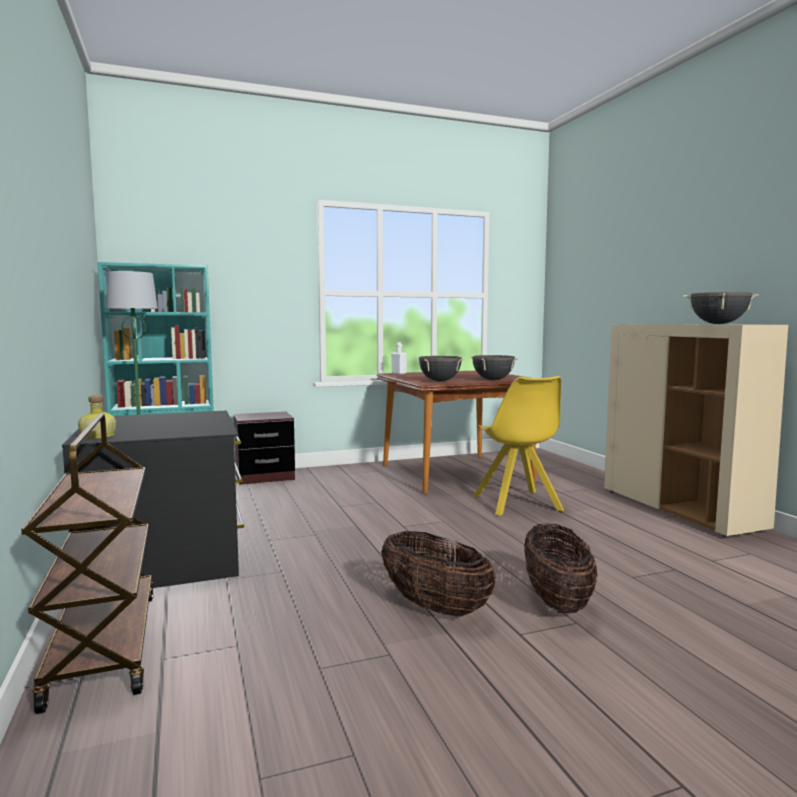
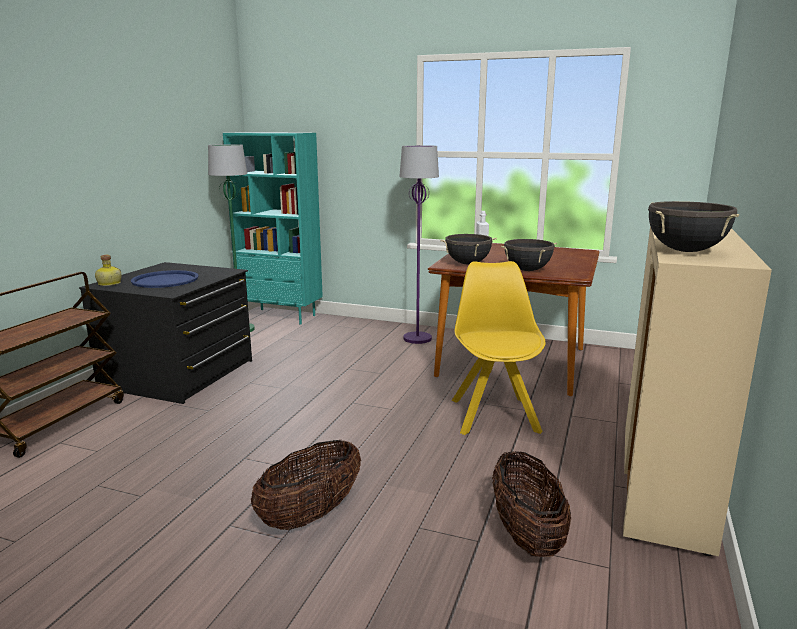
camera: 40 degrees right, 10 degrees up
brown nightstand [234,412,295,485] -> none
basket [381,531,496,617] -> basket moved to [492,451,571,557]
yellow chair [473,376,564,516] -> yellow chair turned 150 degrees clockwise [452,261,546,435]
none -> blue tray [131,270,199,288]
none -> purple floor lamp [399,145,439,344]

